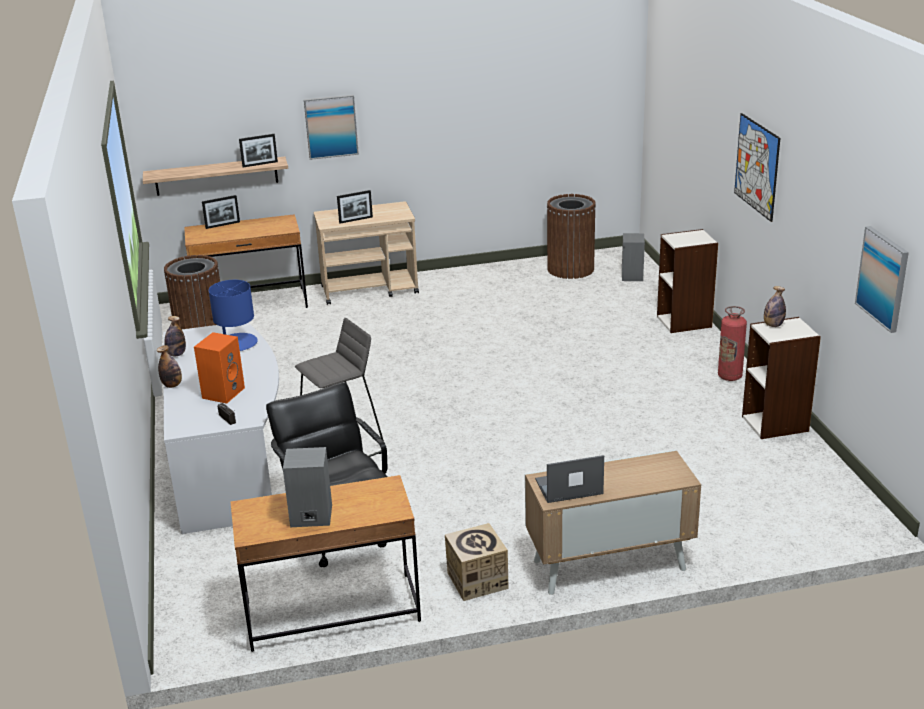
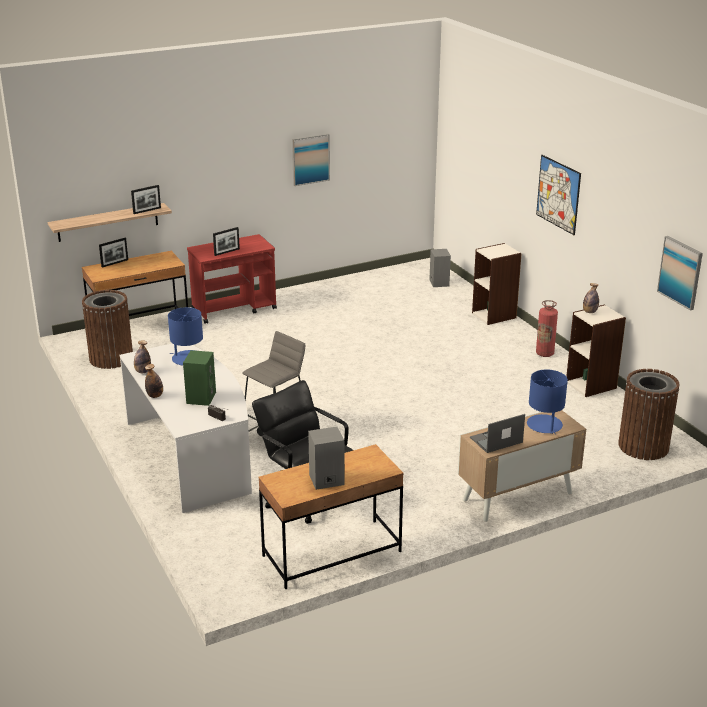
camera: 15 degrees left, 0 degrees up
orange speaker [194,332,245,404] -> green speaker [183,350,216,406]
picture [304,95,359,160] -> picture moved to [292,134,330,186]
beige cart [314,201,419,305] -> red cart [187,234,277,324]
cardboard box [445,523,509,601] -> none
brown trash can [547,194,596,279] -> brown trash can moved to [618,369,679,460]
none -> blue table lamp [527,369,568,434]

